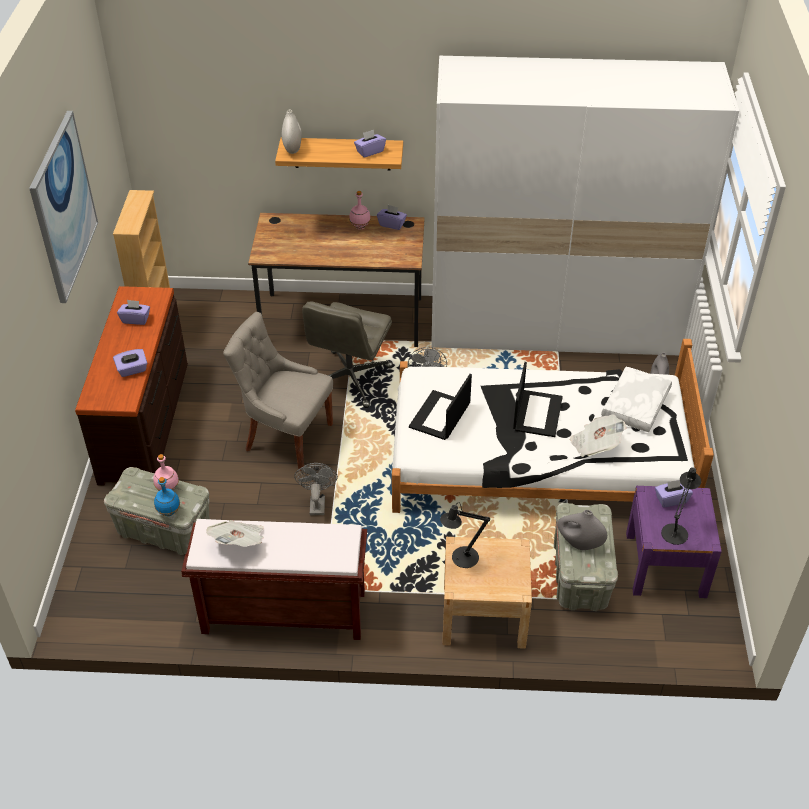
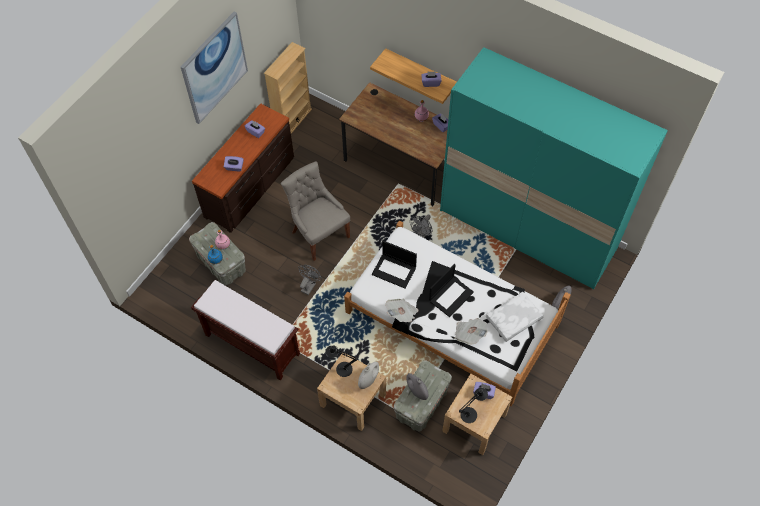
camera: 30 degrees right, 15 degrees up
newspaper [206,520,264,547] -> newspaper moved to [385,299,419,322]
white vase [282,109,302,154] -> white vase moved to [358,361,379,389]
grey office chair [302,301,393,408] -> none
laptop [409,374,472,440] -> laptop turned 120 degrees counterclockwise [372,241,417,289]
white wardrobe [431,55,739,355] -> turquoise wardrobe [440,47,668,290]
purple nightstand [626,486,722,598] -> beige nightstand [442,374,512,455]

